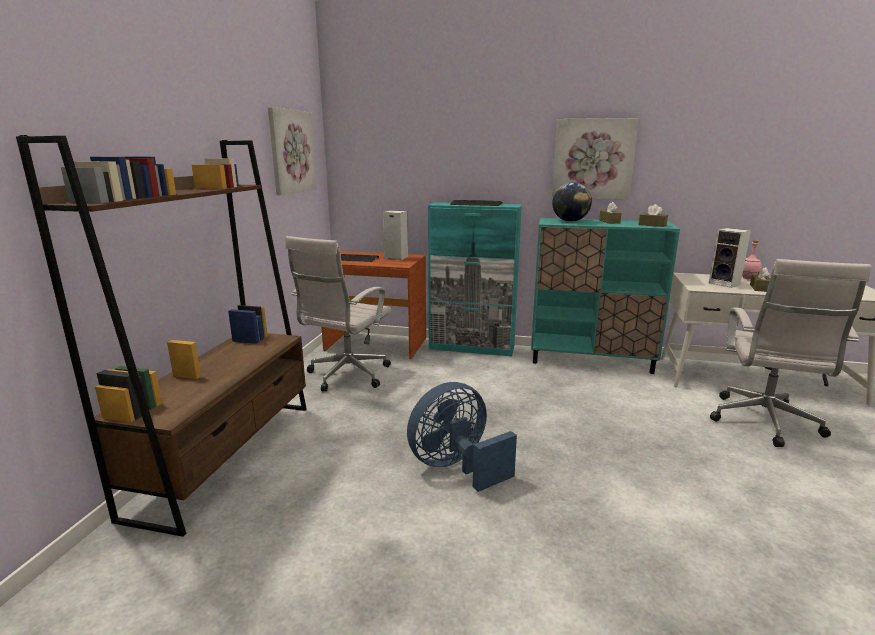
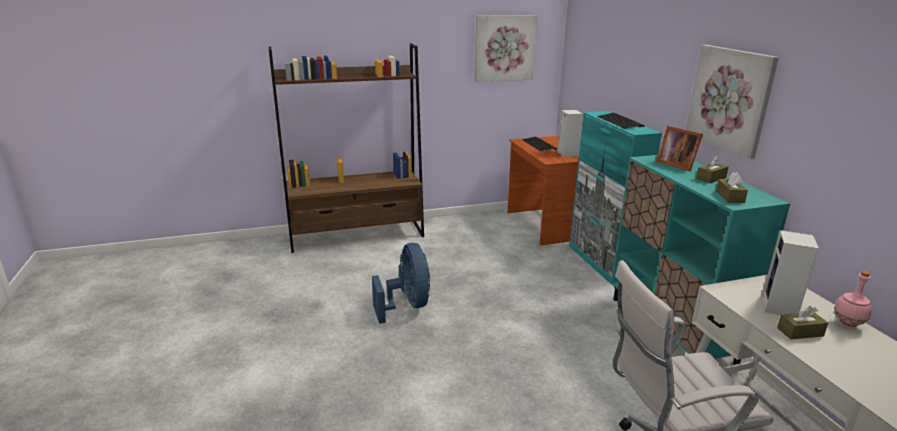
camera: 60 degrees right, 5 degrees up
white office chair [285,236,391,392] -> none
blue fan [407,382,517,492] -> blue fan turned 45 degrees clockwise [372,243,430,324]
globe [552,183,592,222] -> picture frame [656,126,703,171]

